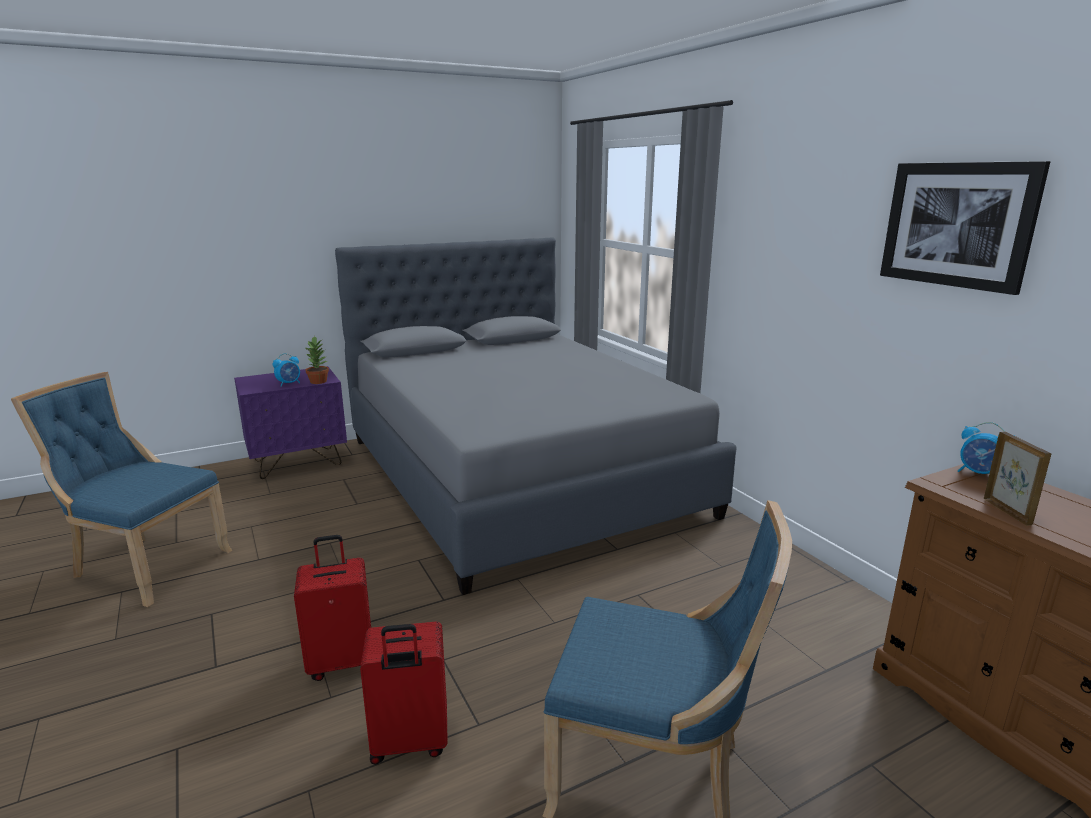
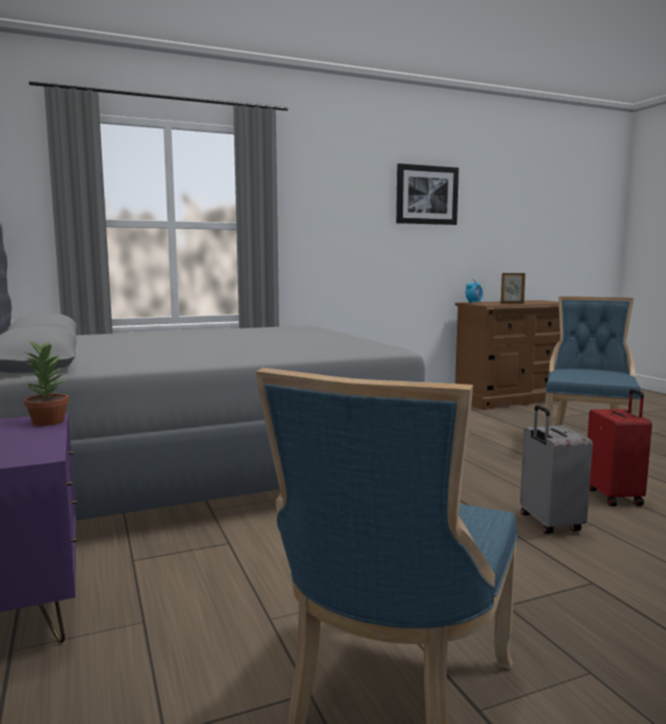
camera: 85 degrees left, 10 degrees down
alarm clock [273,353,300,387] -> none
red suitcase [294,535,371,681] -> grey suitcase [520,405,593,534]

